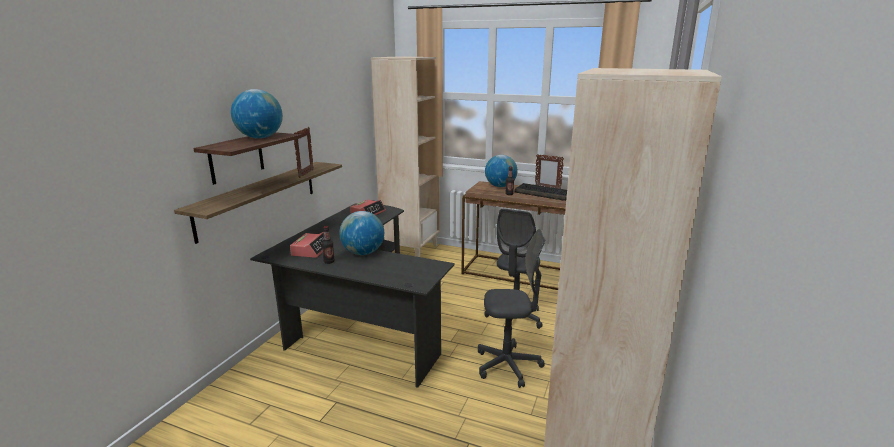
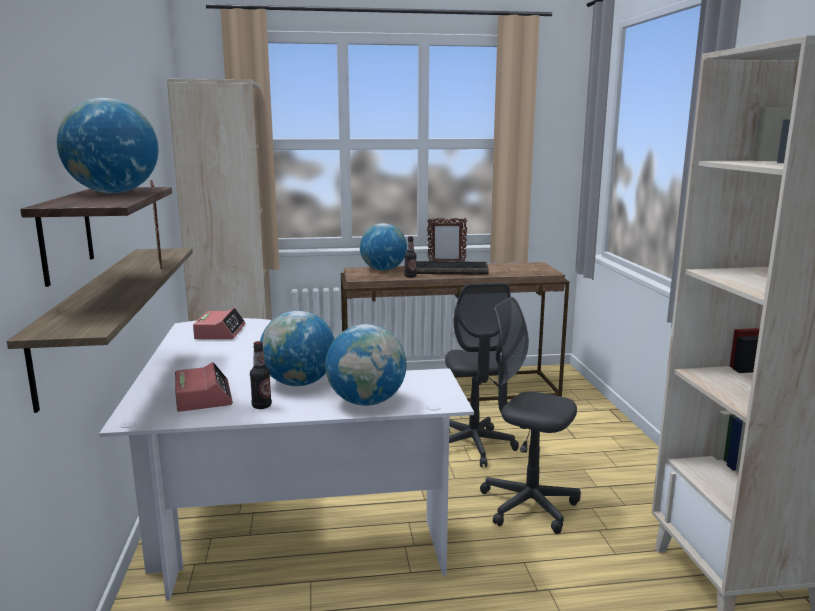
camera: 30 degrees left, 5 degrees down
black desk [250,203,455,388] -> white desk [99,318,474,601]
grey office chair [478,229,545,388] -> grey office chair turned 120 degrees counterclockwise [480,297,581,534]
none -> globe [325,324,407,406]

